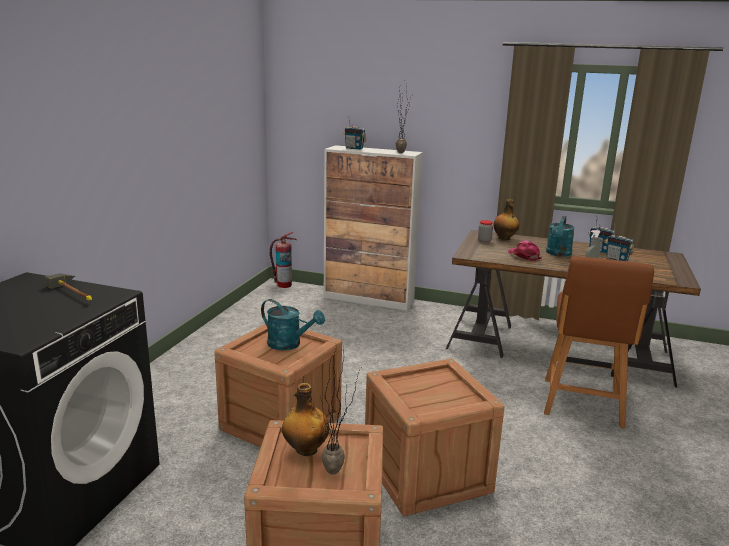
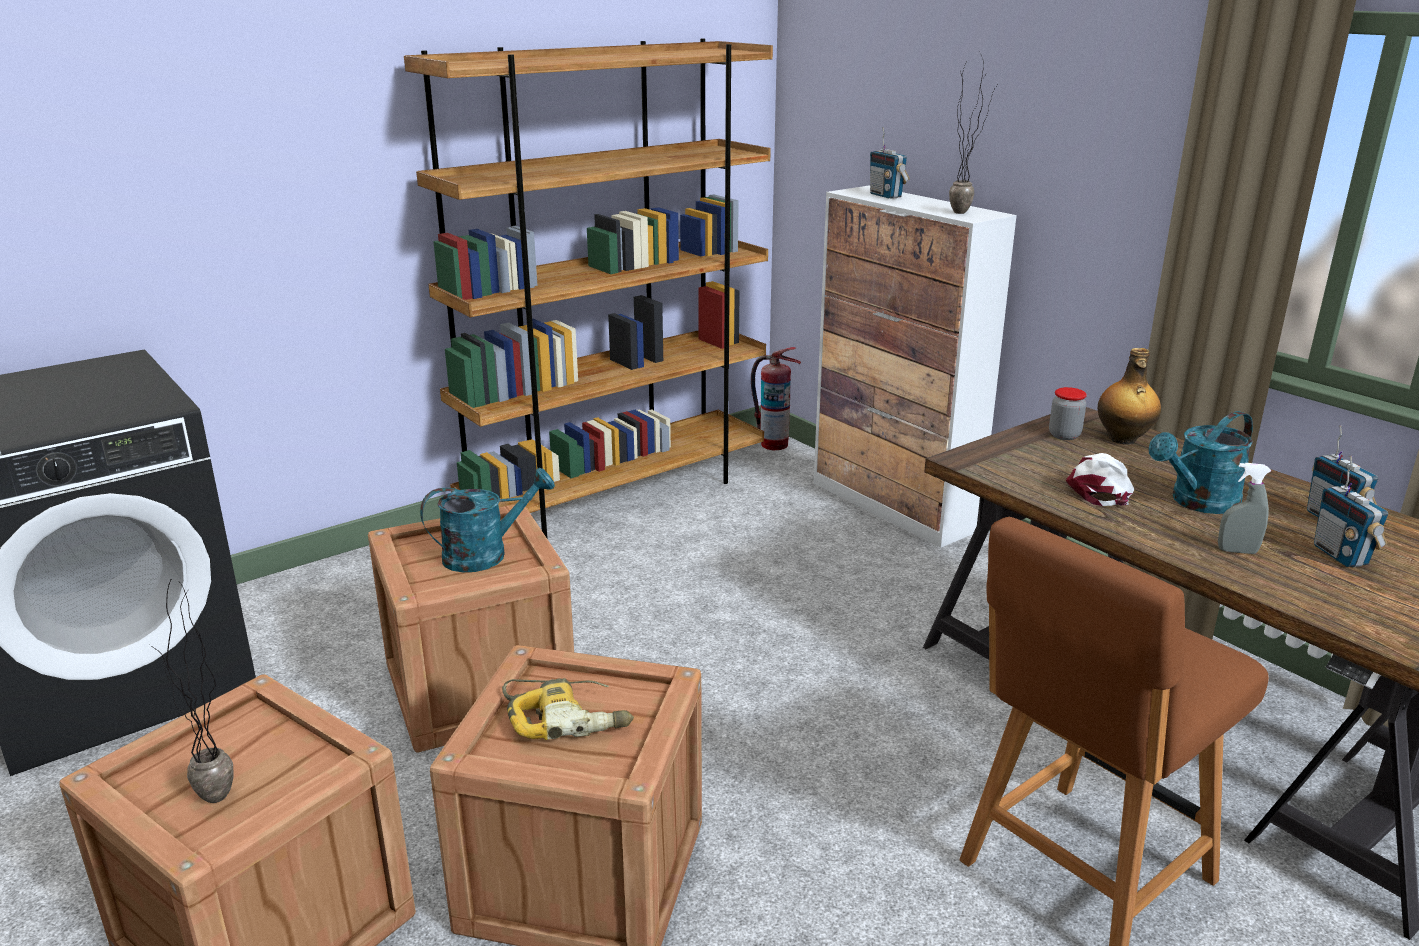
camera: 35 degrees right, 5 degrees up
hammer [45,273,92,300] -> none
turquoise watering can [261,299,325,350] -> turquoise watering can turned 90 degrees counterclockwise [420,468,555,572]
bottle [282,383,329,456] -> none
pink cap [508,241,542,261] -> white cap [1066,453,1134,506]
none -> brown bookcase [404,39,773,539]
none -> power drill [502,678,634,740]

